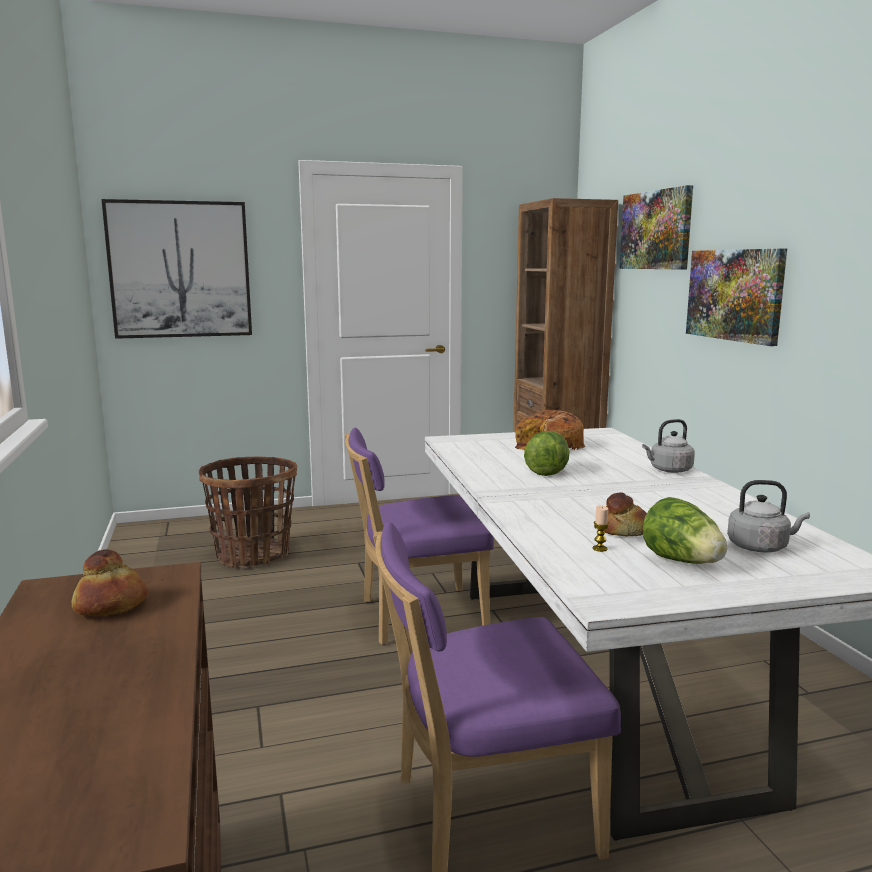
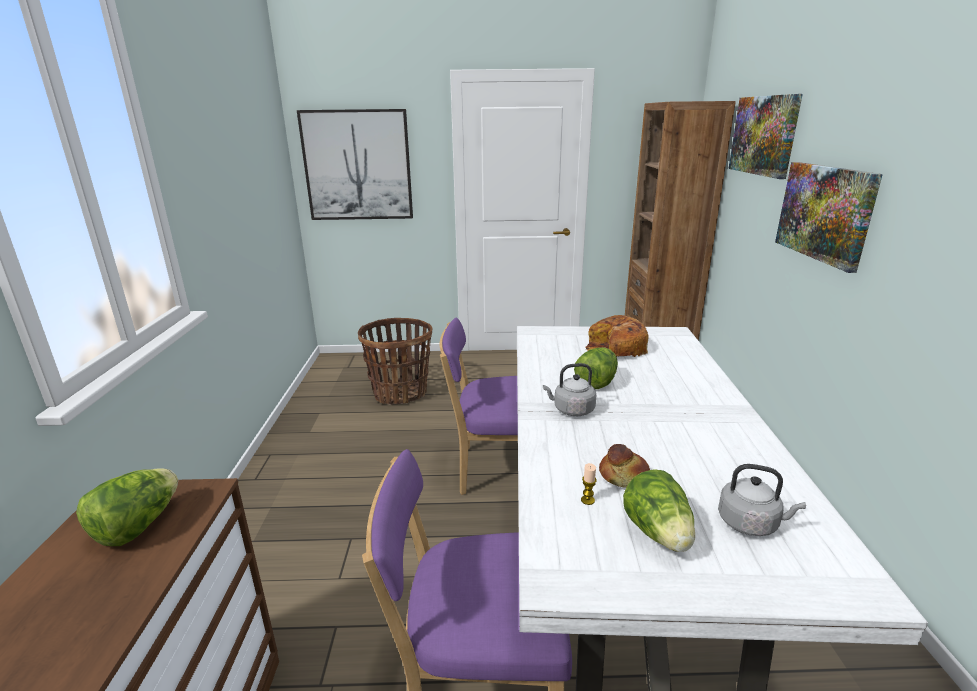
camera: 15 degrees right, 10 degrees up
bread [71,549,147,616] -> lettuce [76,468,178,546]
grey kettle [642,419,695,473] -> grey kettle moved to [543,363,596,416]

